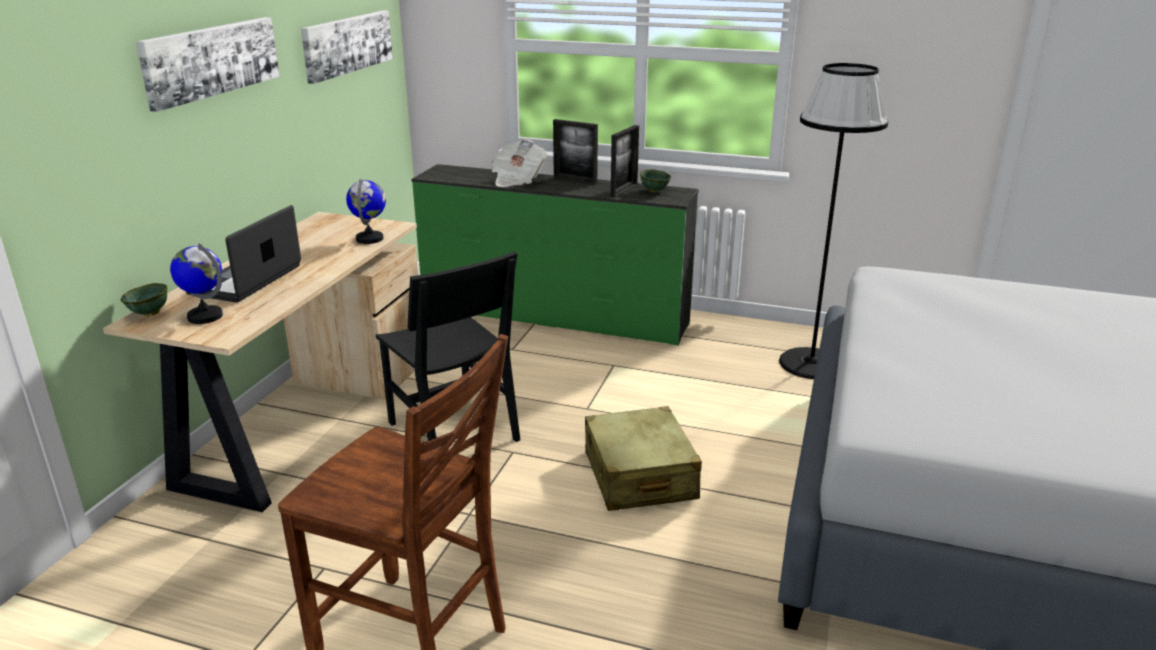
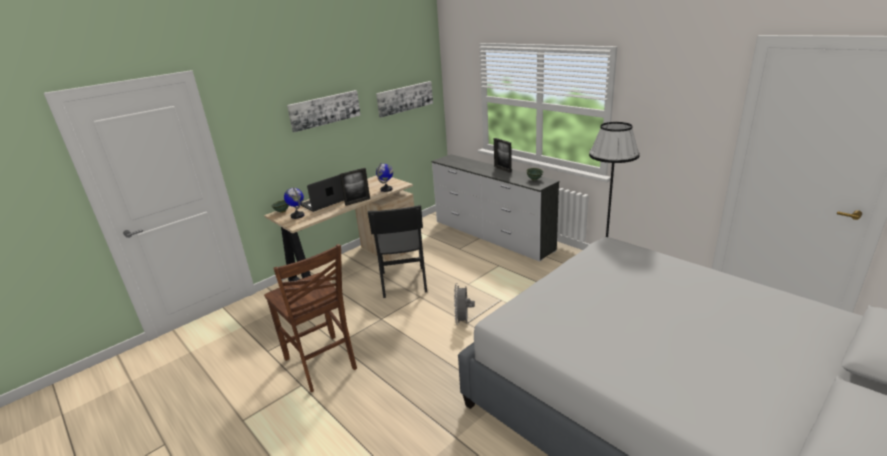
camera: 30 degrees right, 0 degrees up
green dresser [411,164,699,345] -> white dresser [432,154,559,262]
newspaper [492,139,547,187] -> none
beige suitcase [585,406,702,511] -> grey fan [454,283,475,325]
picture frame [611,125,639,197] -> picture frame moved to [340,168,370,206]

